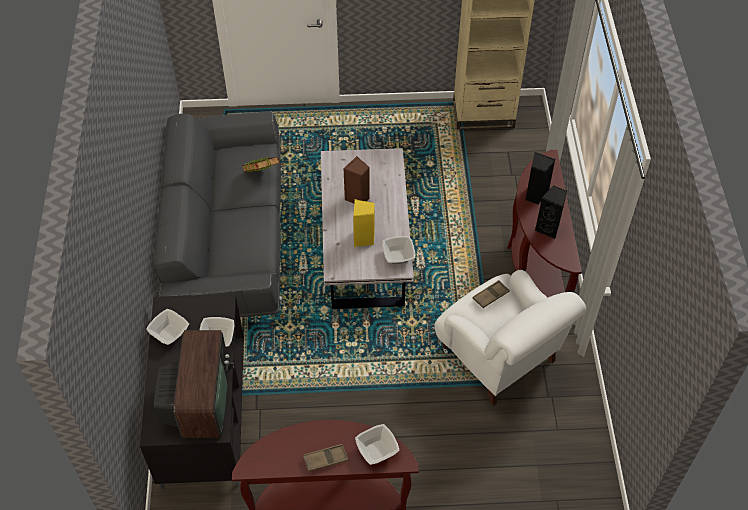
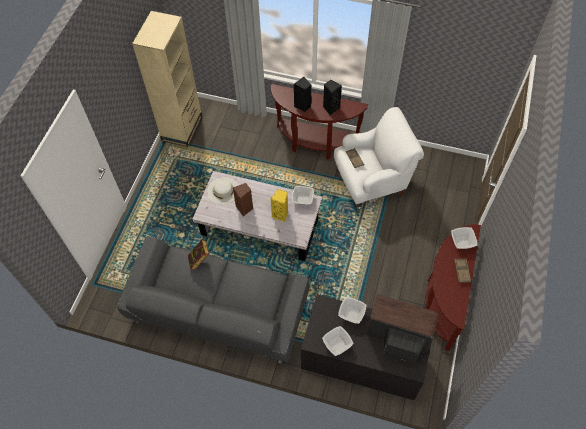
camera: 70 degrees left, 5 degrees up
none -> white hat [207,177,239,204]

